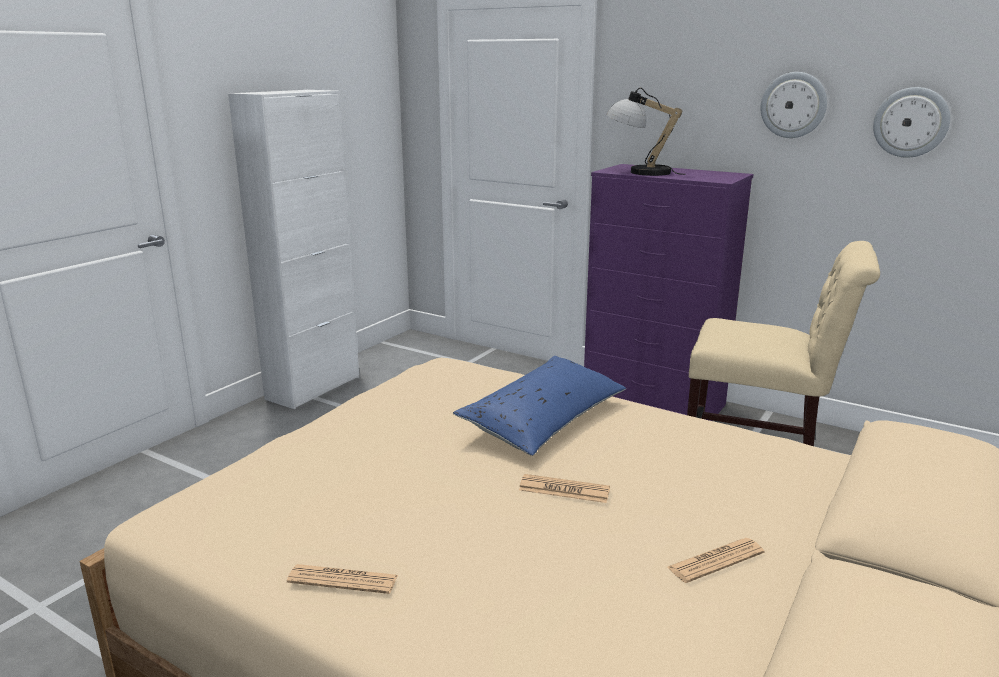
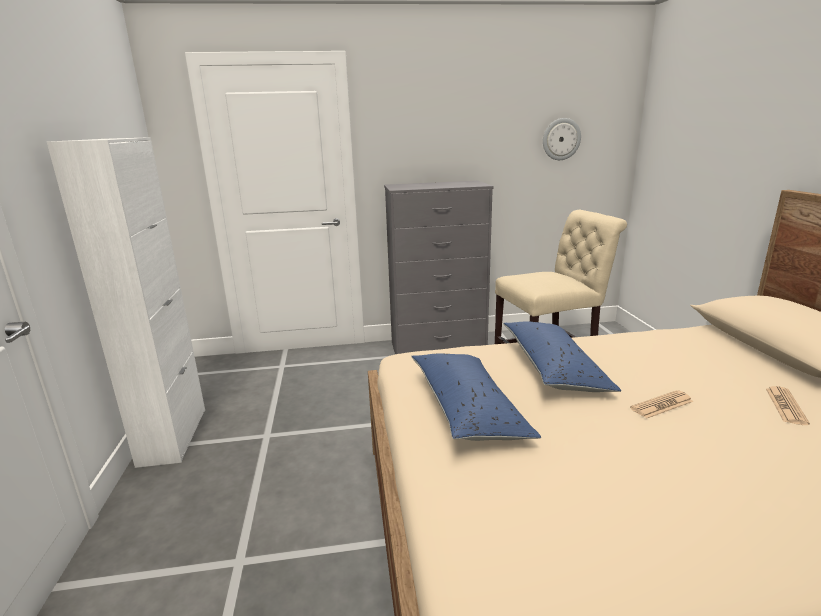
camera: 40 degrees left, 0 degrees up
newspaper [287,564,398,594] -> none
purple dresser [584,164,754,421] -> grey dresser [384,181,493,354]
table lamp [607,88,686,176] -> none
wall clock [760,72,827,138] -> none
none -> blue pillow [411,354,541,441]

